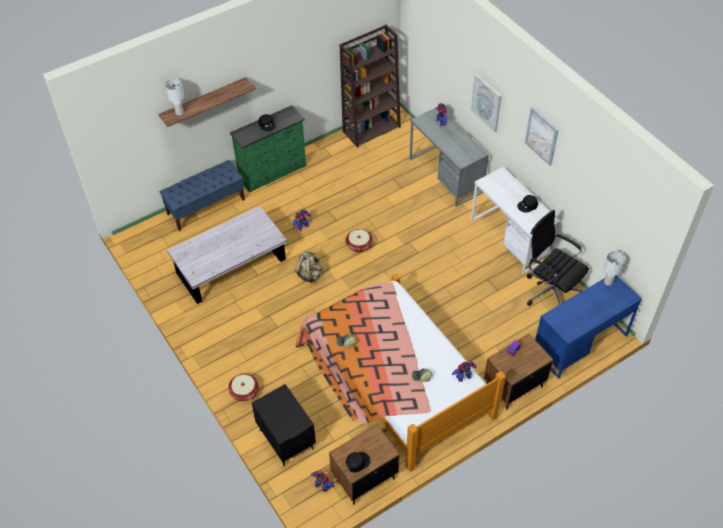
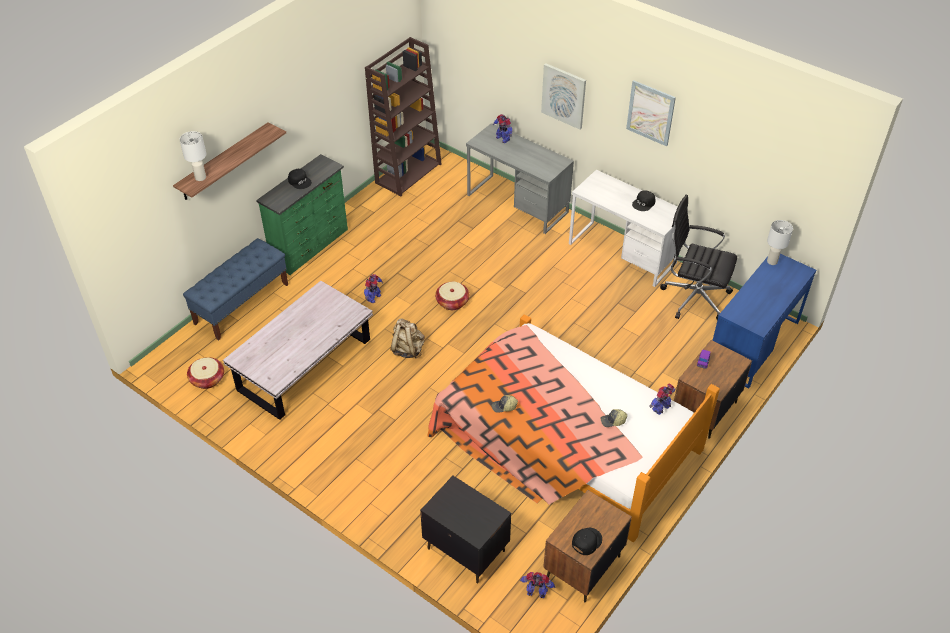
camera: 20 degrees left, 5 degrees down
basket [228,374,259,401] -> basket moved to [187,357,224,389]

